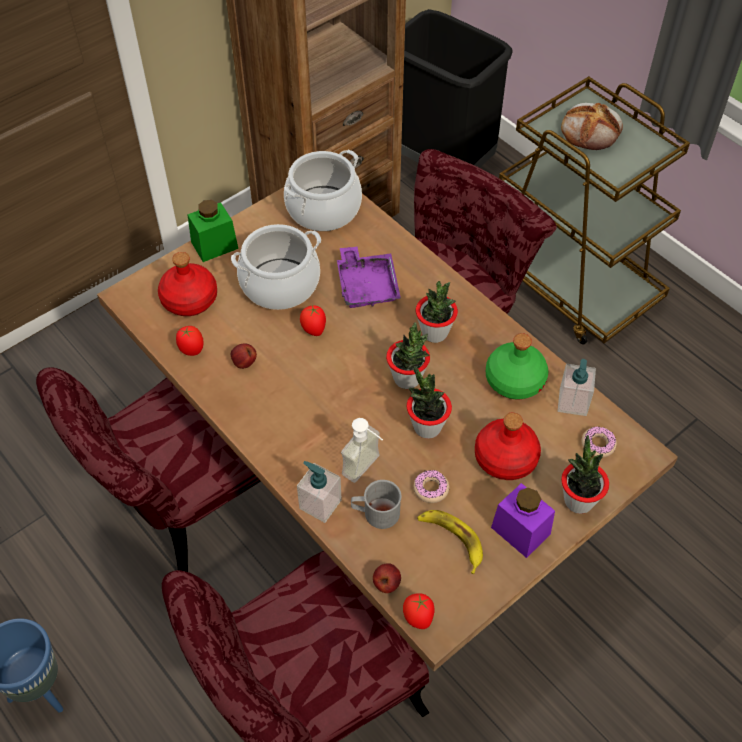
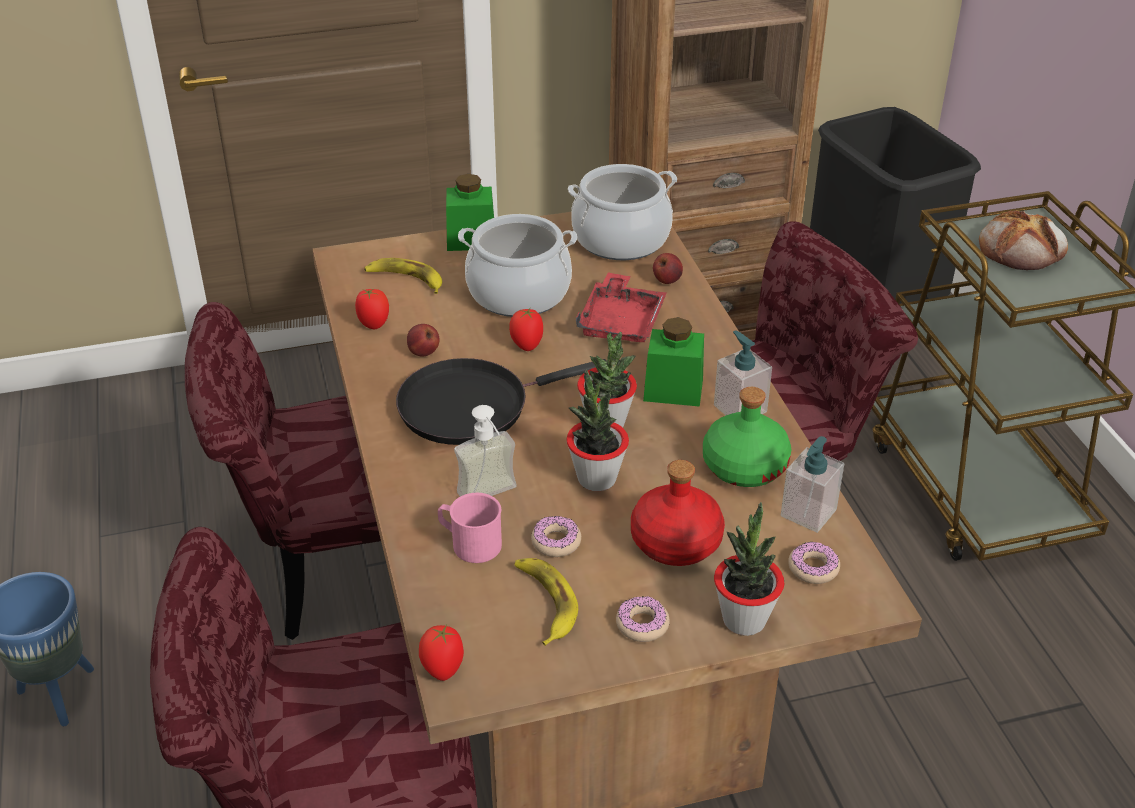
camera: 25 degrees right, 15 degrees down
red bottle [158,252,217,316] -> banana [364,258,442,294]
soap dispenser [297,461,342,523] -> soap dispenser moved to [714,330,772,415]
purple tray [337,246,401,308] -> red tray [575,272,667,342]
grey mug [351,480,401,529] -> pink mug [438,493,502,563]
apple [373,563,401,593] -> apple moved to [653,253,683,284]
potted plant [416,281,458,343] -> green jar [643,317,704,407]
purple jar [491,483,555,558] -> donut [616,596,670,642]
none -> black frying pan [396,358,606,445]

